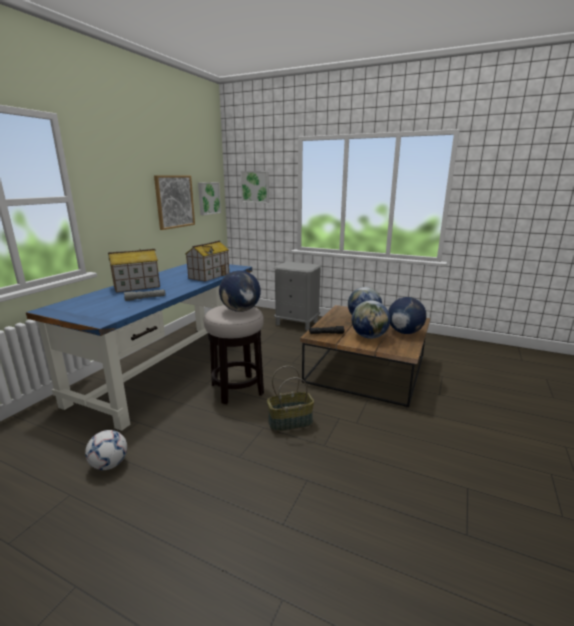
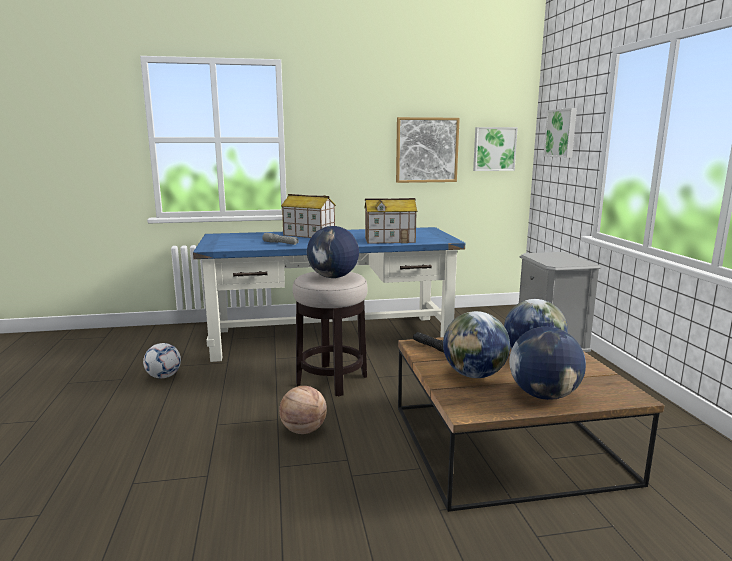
camera: 55 degrees right, 5 degrees down
basket [267,366,314,432] -> basketball [279,386,327,434]

